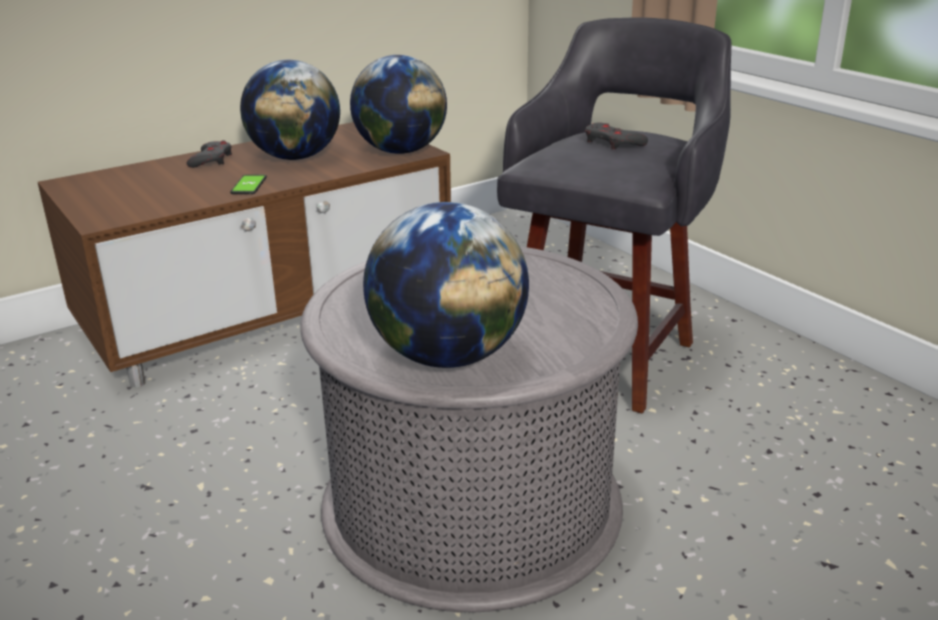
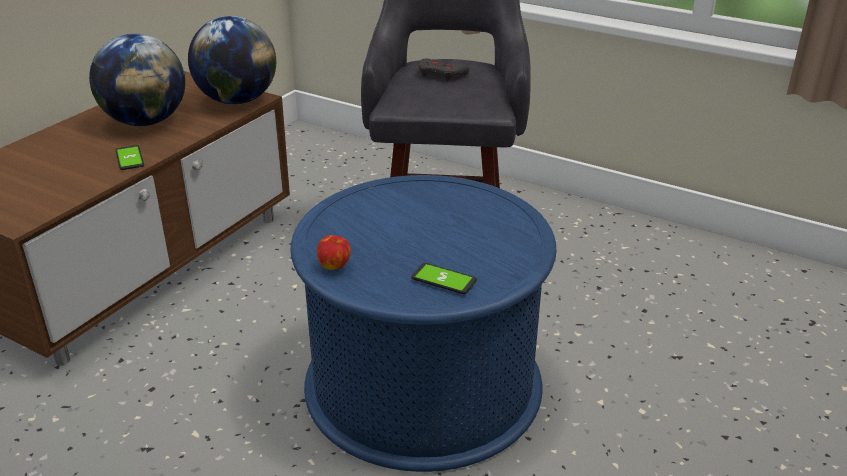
camera: 25 degrees left, 5 degrees up
grey game controller [187,140,232,168] -> none
grey coffee table [300,246,638,612] -> blue coffee table [290,175,557,472]
globe [363,202,529,368] -> phone [411,263,477,294]
none -> apple [317,235,351,270]

